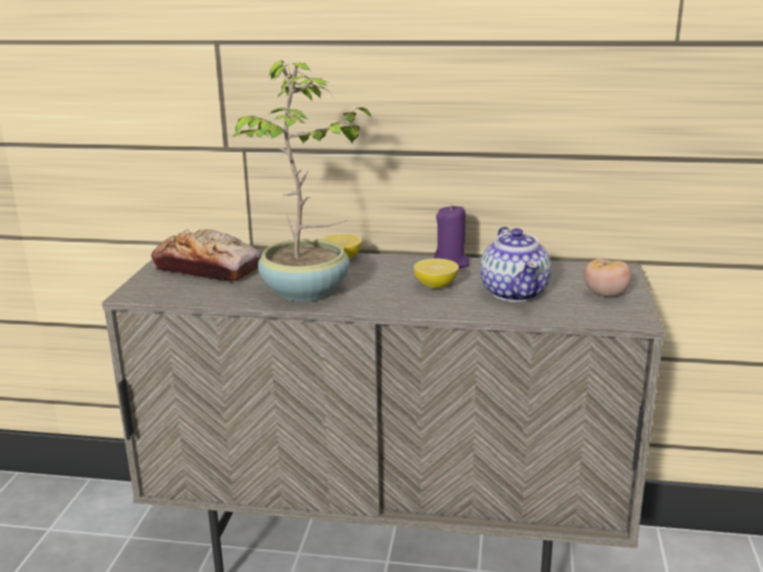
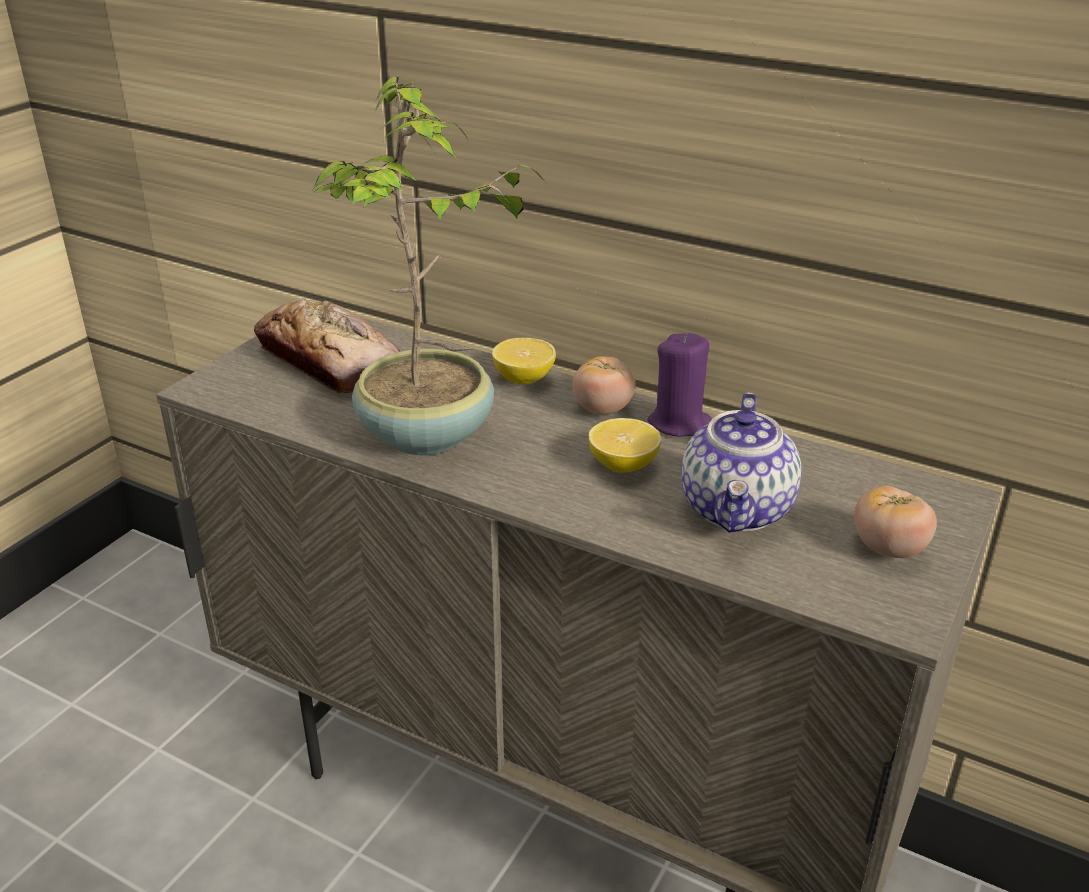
camera: 20 degrees right, 10 degrees up
none -> tomato [573,356,636,415]

